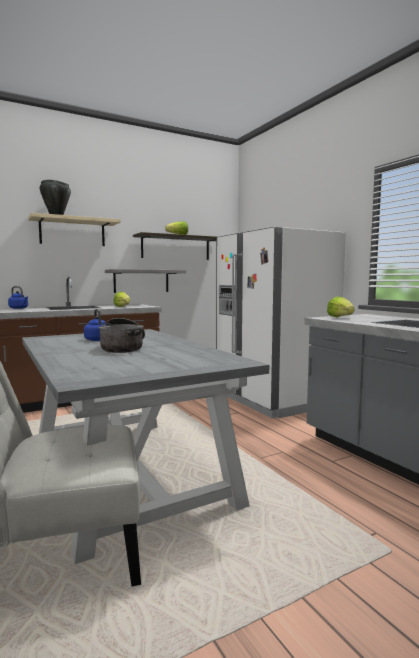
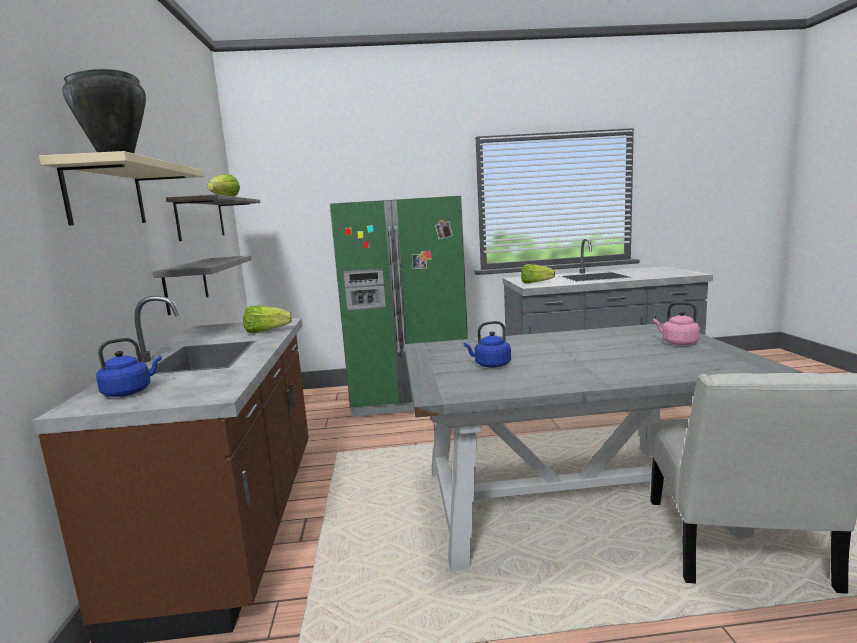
camera: 65 degrees left, 5 degrees up
cooking pot [98,318,145,353] -> none
white fridge [216,227,346,418] -> green fridge [330,195,468,417]
none -> pink kettle [654,302,700,345]

